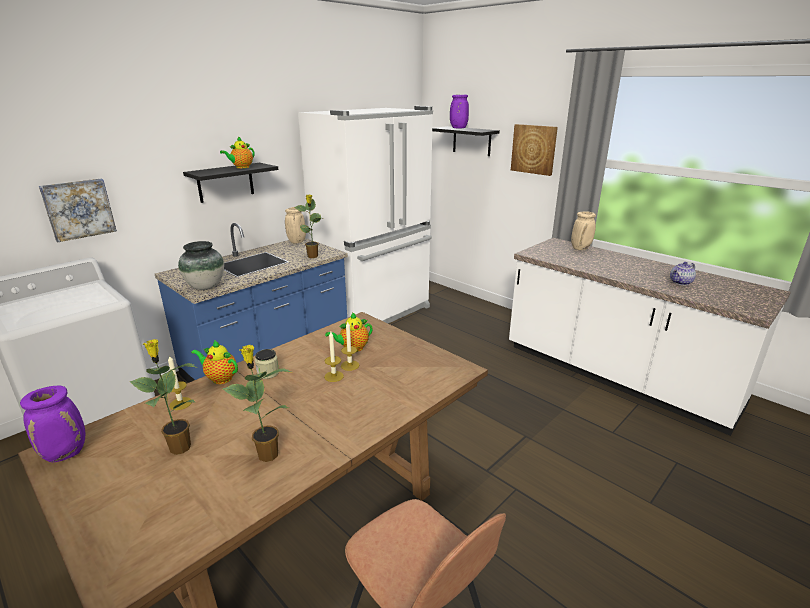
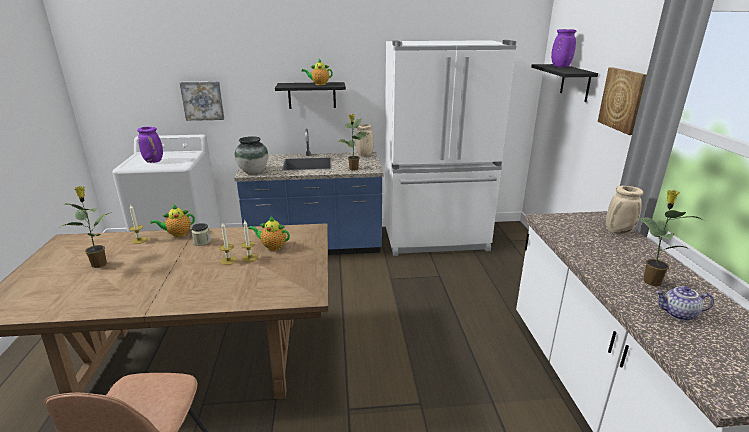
camera: 40 degrees right, 0 degrees up
purple vase [20,385,85,462] -> purple vase moved to [137,127,163,163]
teapot [191,340,238,384] -> teapot turned 90 degrees counterclockwise [150,204,195,237]
potted plant [222,345,291,462] -> potted plant moved to [638,190,705,286]

